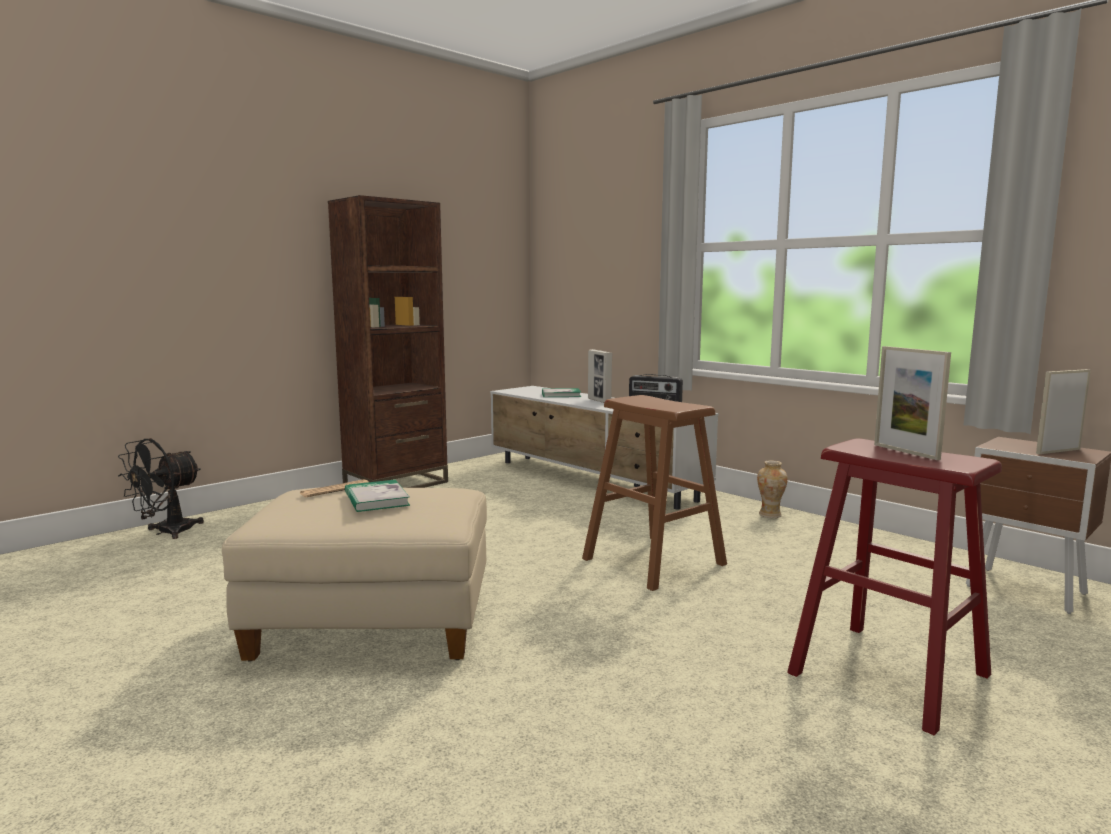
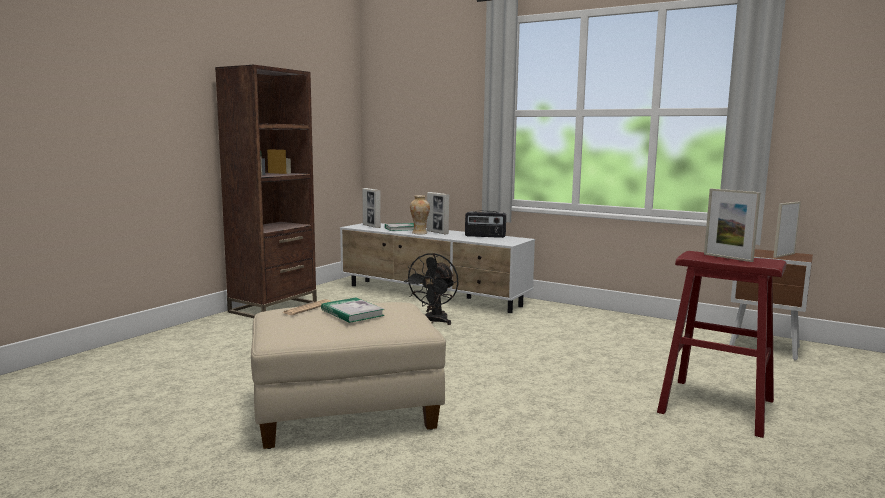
camera: 15 degrees left, 0 degrees up
black fan [118,438,204,539] -> black fan moved to [404,253,459,325]
brown stool [582,395,727,591] -> none
vase [757,460,788,518] -> vase moved to [410,195,430,234]
none -> picture frame [363,188,381,228]

